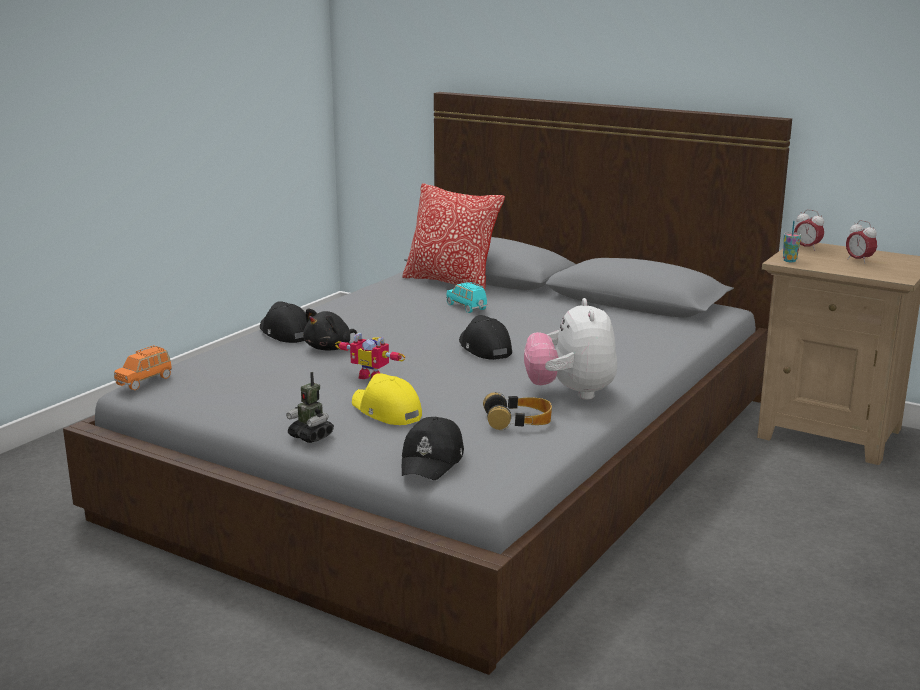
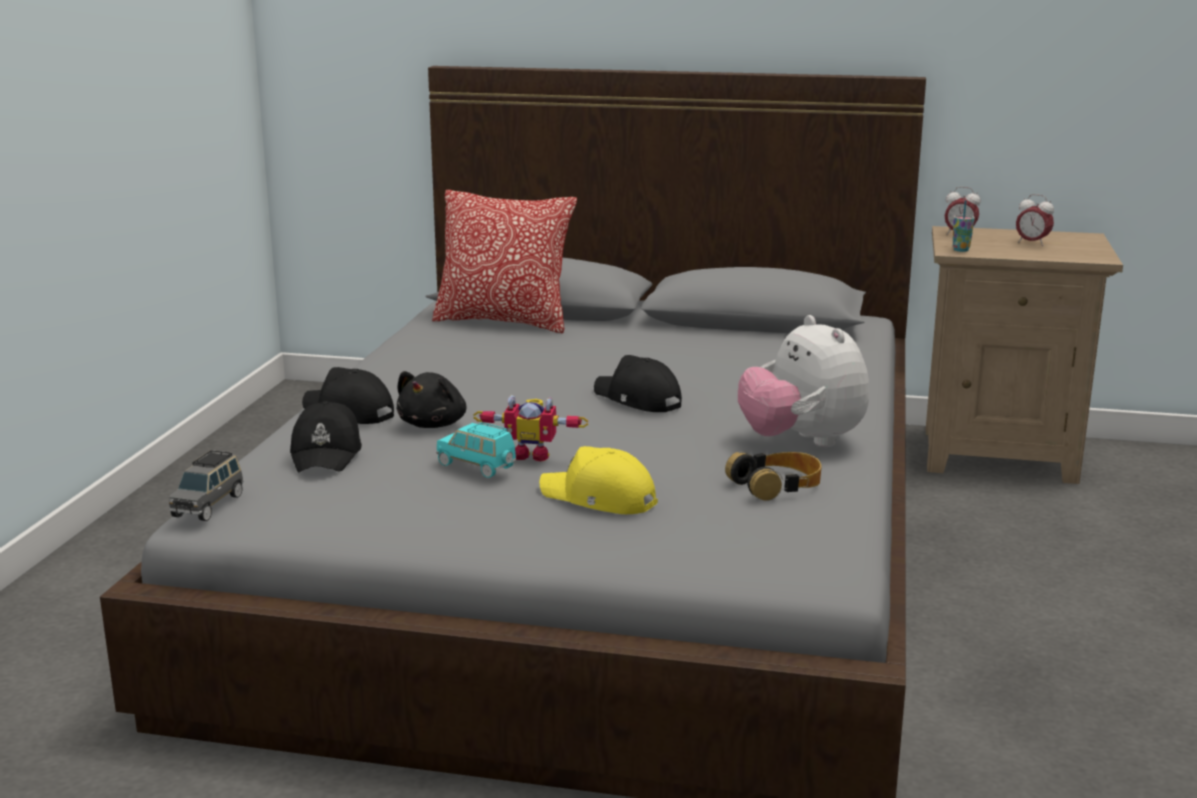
camera: 20 degrees left, 0 degrees up
orange toy car [114,345,172,390] -> grey toy car [169,450,243,521]
toy robot [286,372,334,443] -> none
black cap [402,417,464,480] -> black cap moved to [290,401,362,473]
turquoise toy car [446,282,487,313] -> turquoise toy car moved to [436,422,516,478]

